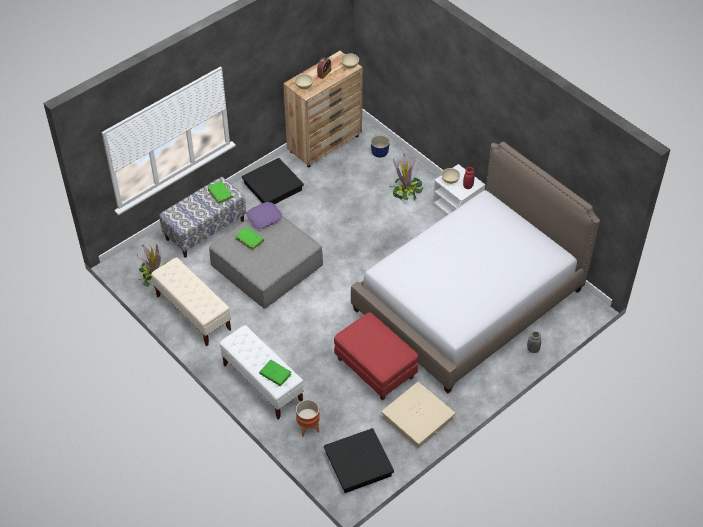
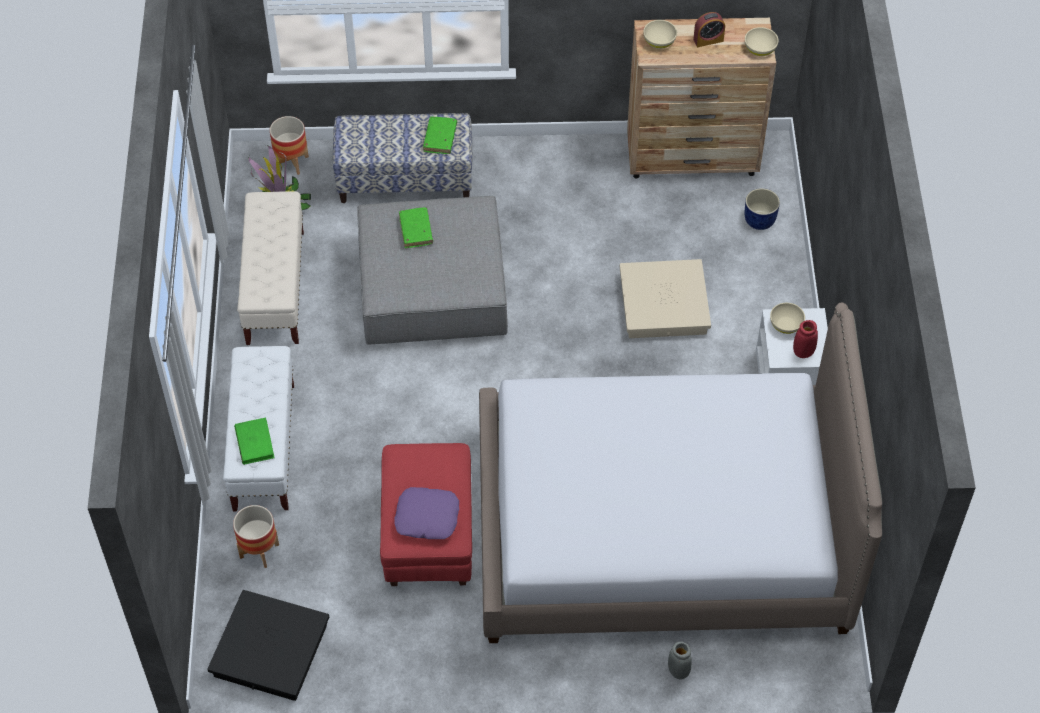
camera: 40 degrees right, 5 degrees up
black storage box [242,158,304,204] -> none
purple pillow [247,202,282,229] -> purple pillow moved to [394,487,460,539]
beige storage box [381,382,455,448] -> beige storage box moved to [620,259,711,338]
potted plant [390,154,423,200] -> none
none -> planter [270,116,309,175]

